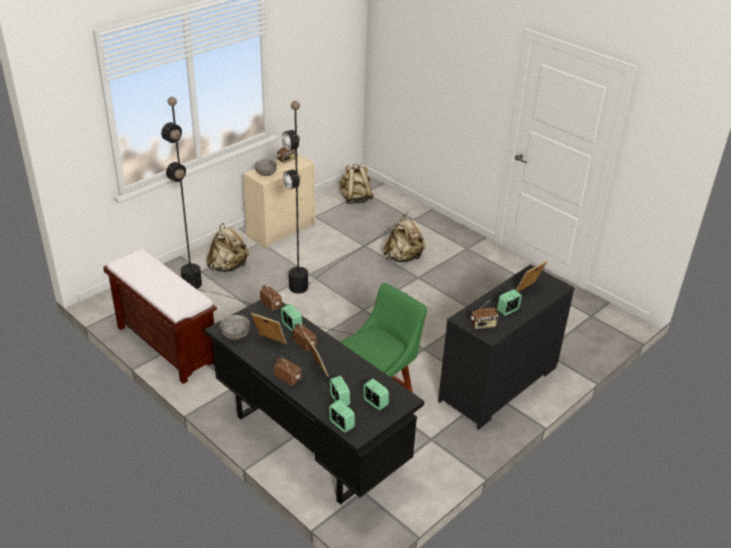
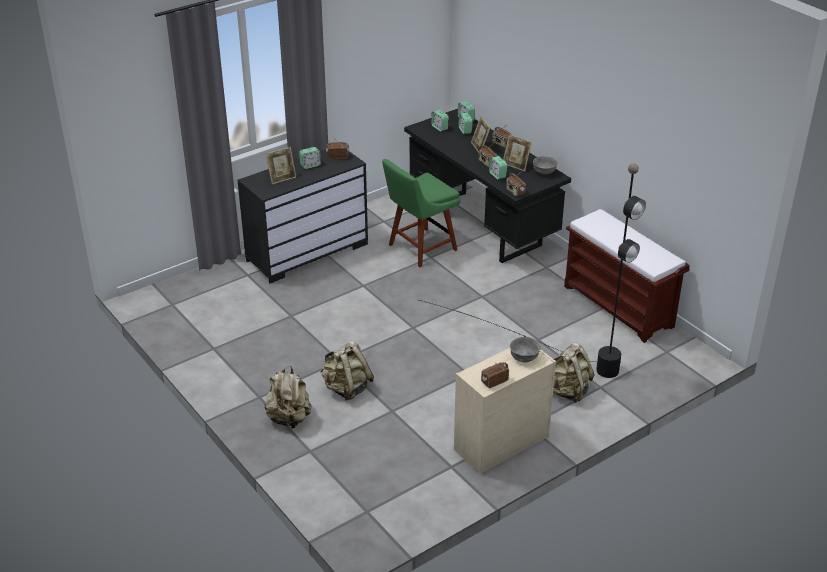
camera: 170 degrees left, 0 degrees up
black floor lamp [282,101,400,293] -> none
beige backpack [339,164,374,204] -> beige backpack moved to [265,366,311,428]

